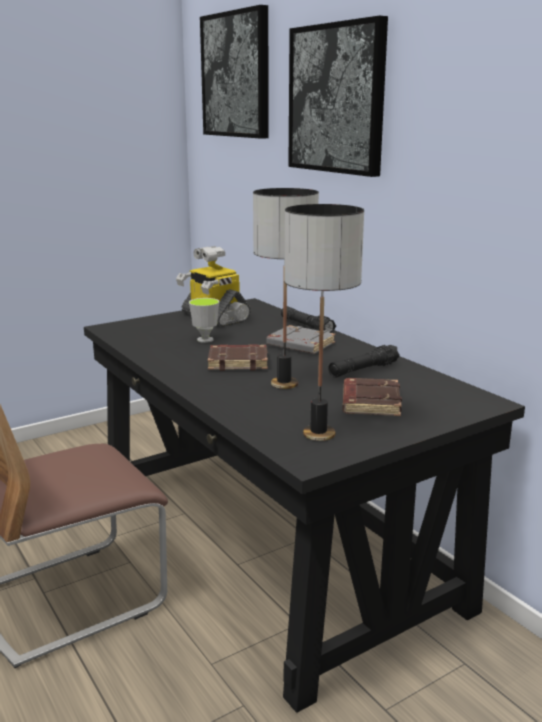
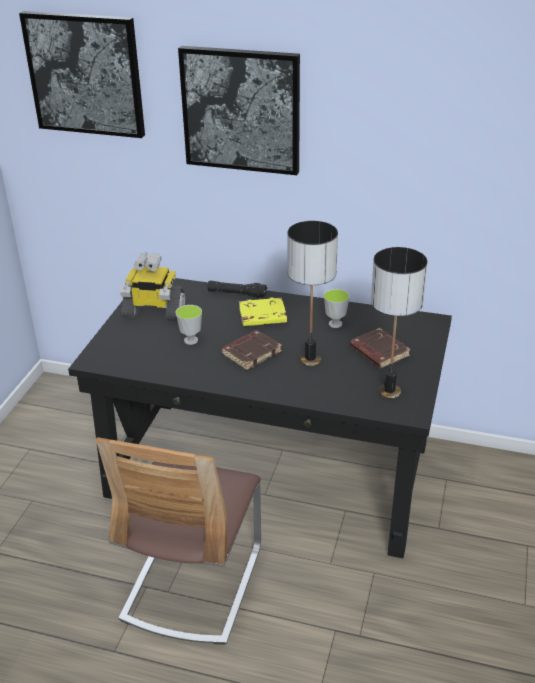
camera: 40 degrees left, 15 degrees up
grey book [266,325,335,354] -> yellow book [239,298,287,326]
black flashlight [328,345,400,378] -> cup [324,289,350,328]

